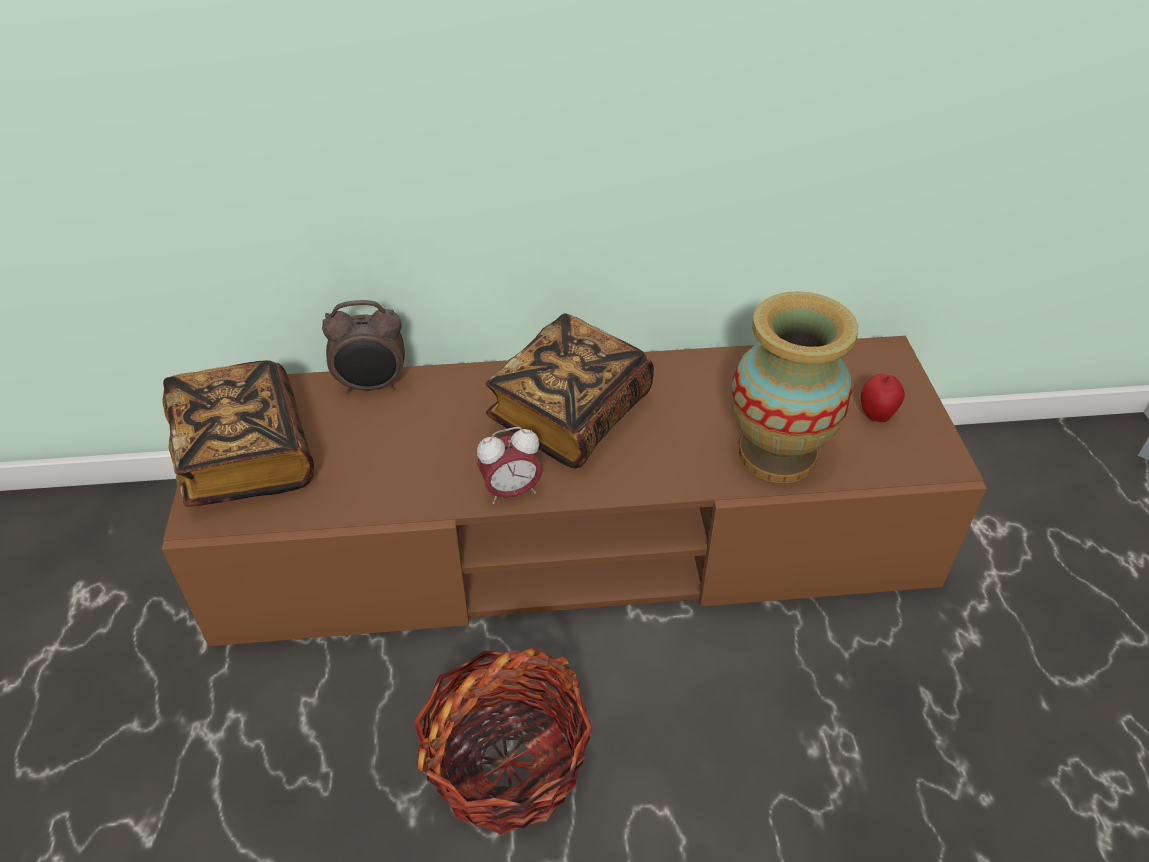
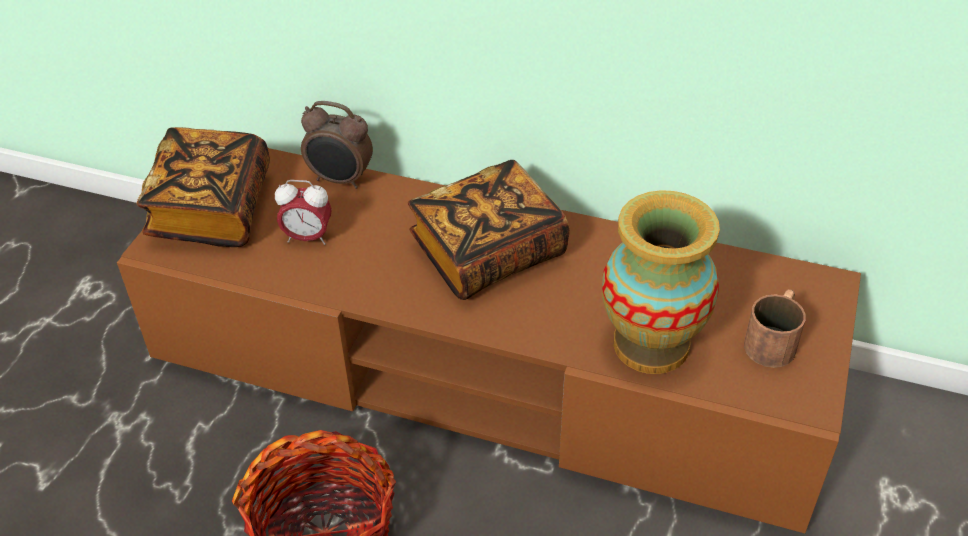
camera: 25 degrees right, 0 degrees up
alarm clock [477,427,542,504] -> alarm clock moved to [275,180,332,245]
apple [861,374,905,422] -> brown mug [744,289,806,368]

